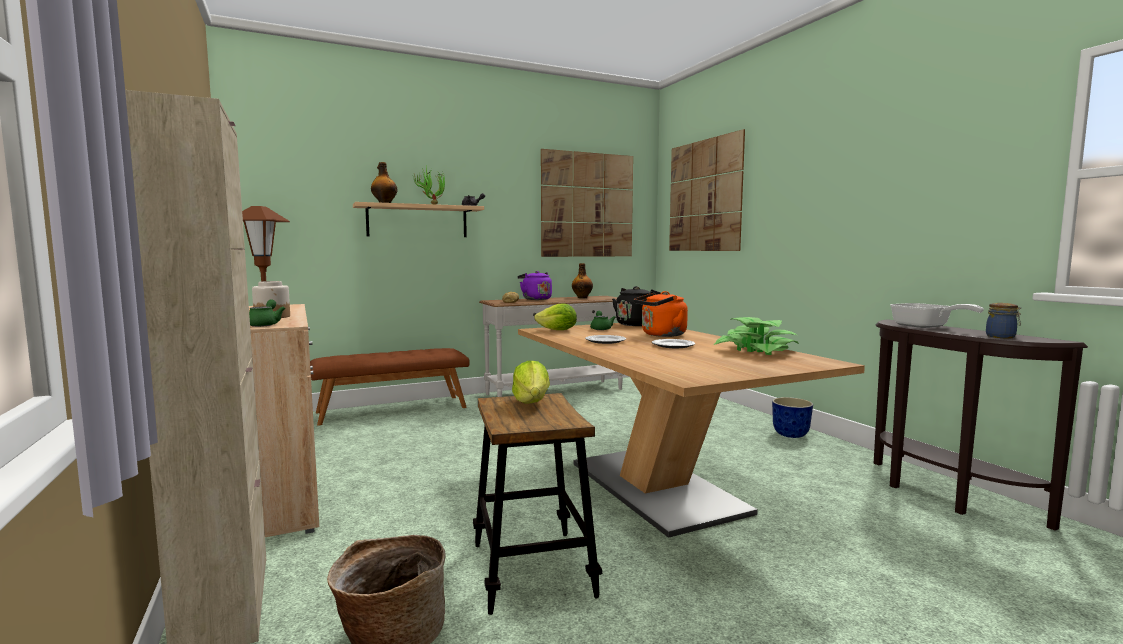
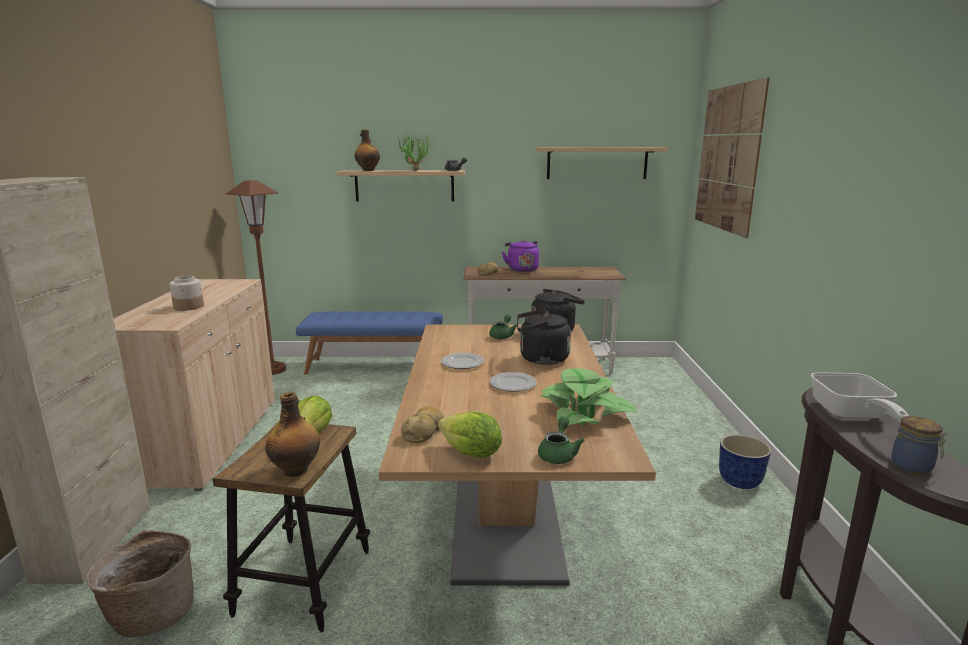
camera: 25 degrees right, 10 degrees up
green teapot [249,299,285,327] -> green teapot moved to [538,416,585,464]
brown bench [310,348,470,426] -> blue bench [296,311,443,374]
lettuce [534,304,577,330] -> lettuce moved to [438,411,502,458]
picture [541,149,633,257] -> shelf [536,147,668,179]
bottle [572,263,593,298] -> bottle moved to [266,392,320,477]
orange kettle [634,291,688,337] -> black kettle [517,309,571,365]
none -> bread [401,406,444,443]

